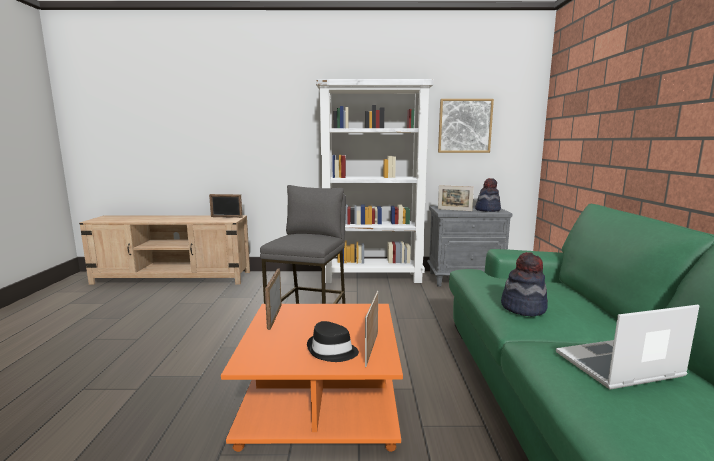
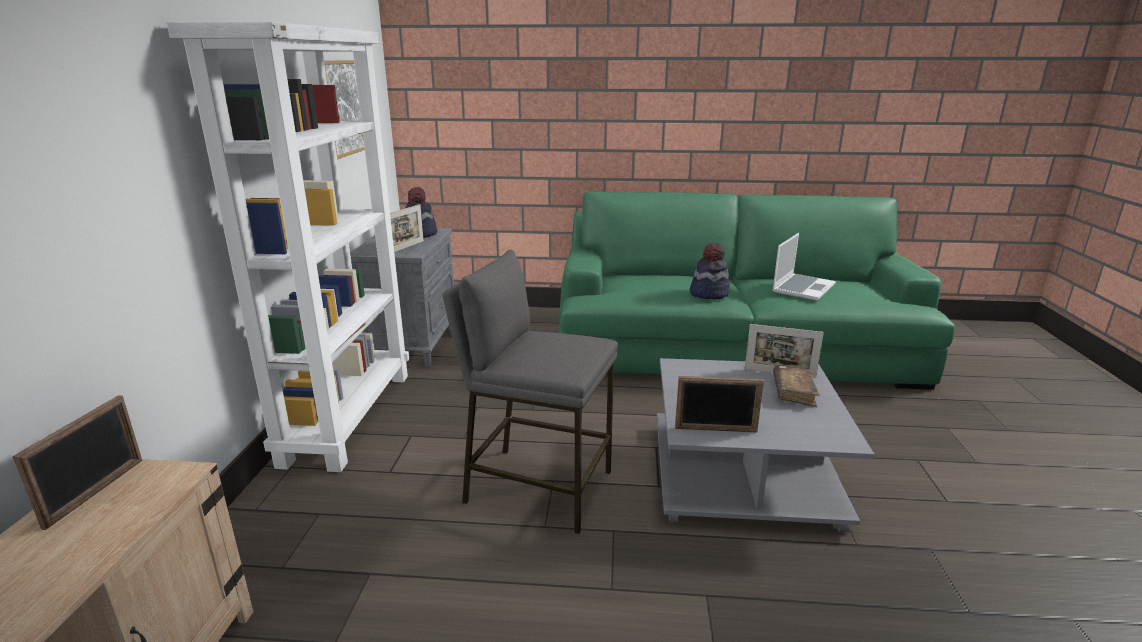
camera: 85 degrees left, 10 degrees up
orange coffee table [221,304,403,452] -> grey coffee table [657,358,874,532]
black hat [307,321,359,362] -> brown book [773,365,820,407]
laptop [556,305,699,390] -> laptop turned 135 degrees counterclockwise [772,233,836,301]

